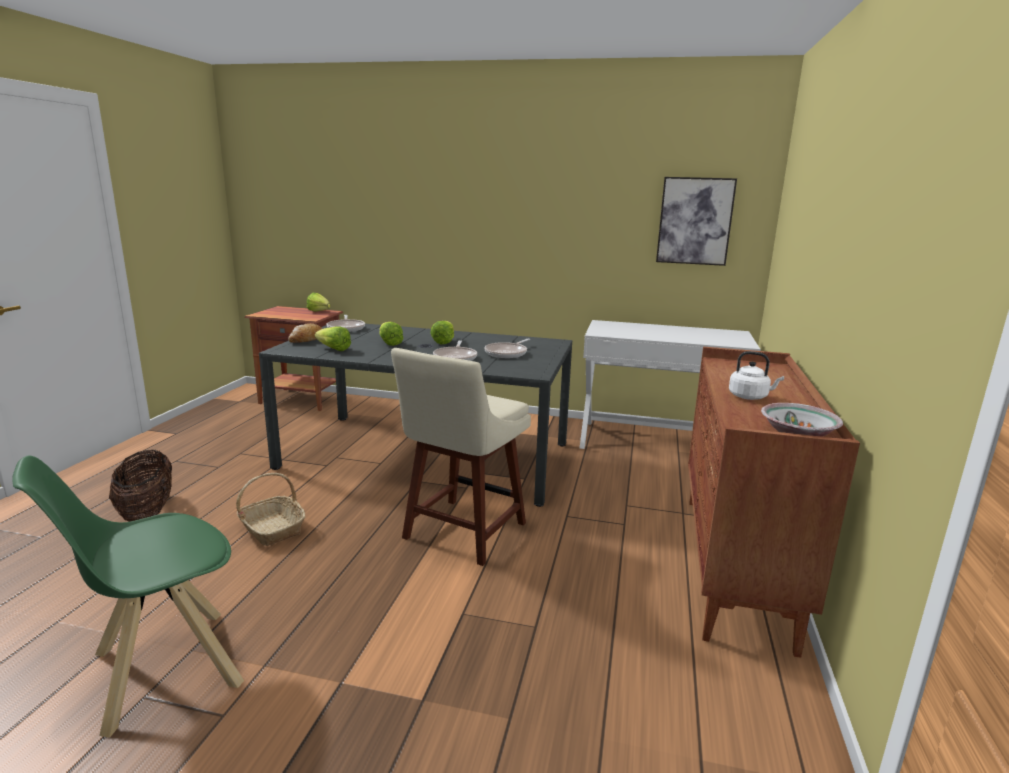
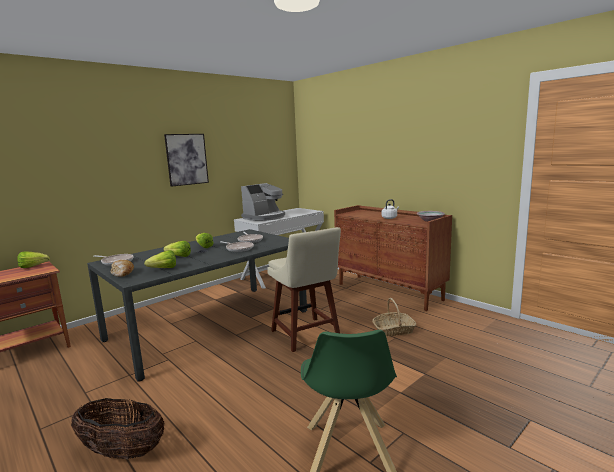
camera: 55 degrees left, 5 degrees down
basket [236,473,306,546] -> basket moved to [372,298,416,337]
picture [656,177,737,266] -> picture moved to [164,134,209,187]
none -> coffee machine [241,183,285,221]

